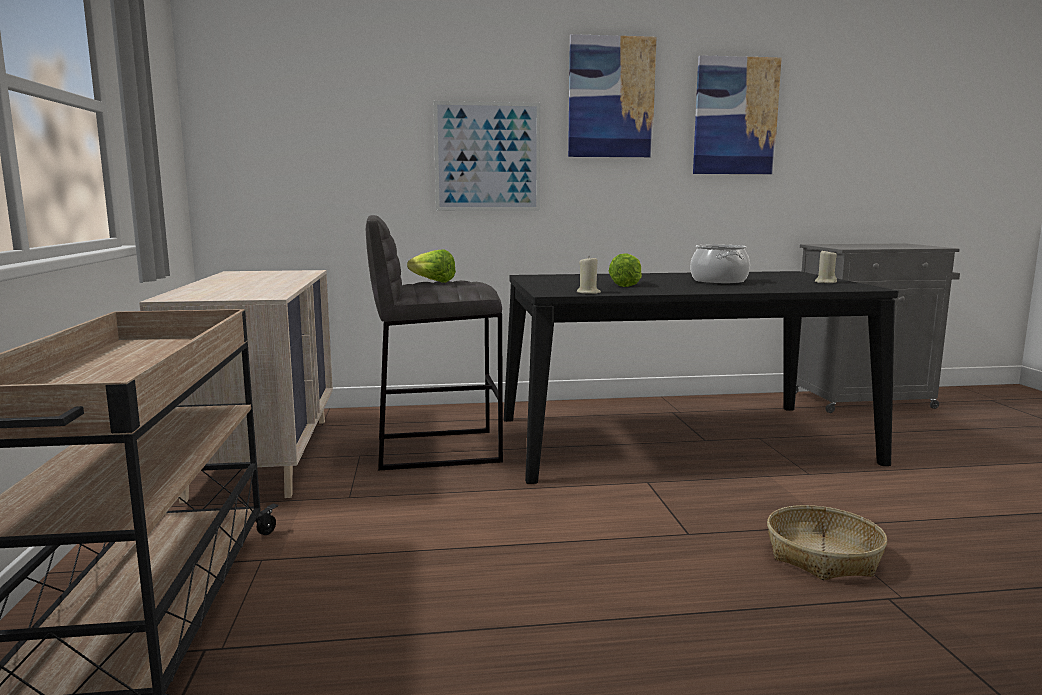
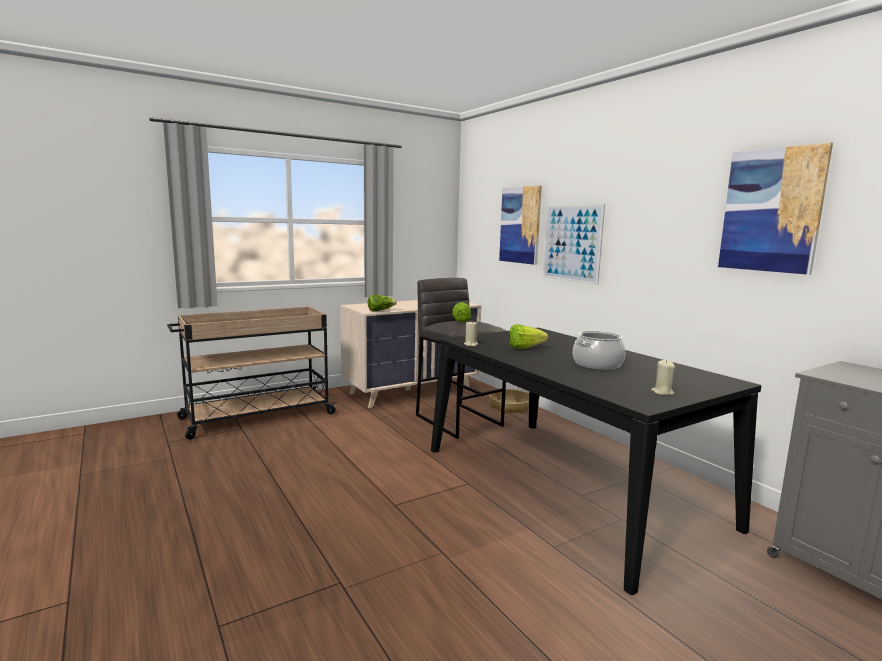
camera: 65 degrees right, 0 degrees up
picture [568,34,656,157] -> picture moved to [499,185,542,265]
basket [767,505,887,580] -> basket moved to [490,389,529,413]
none -> lettuce [368,294,397,311]

